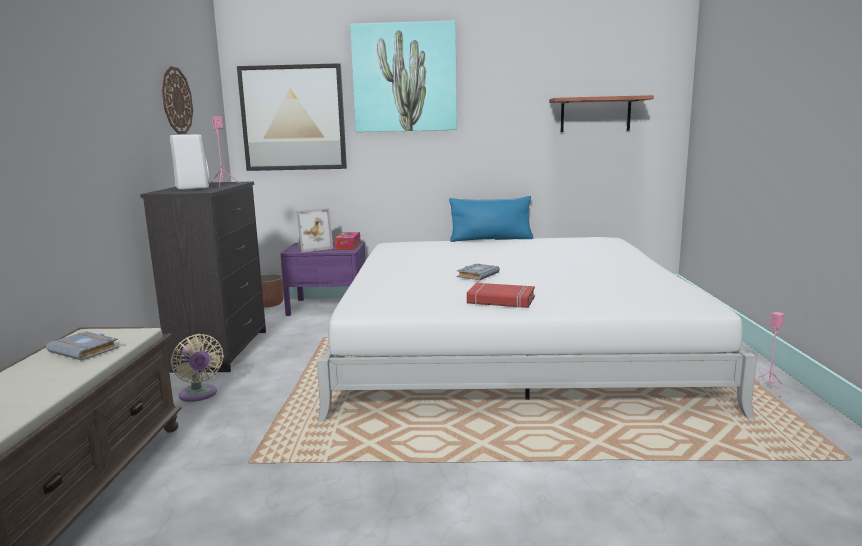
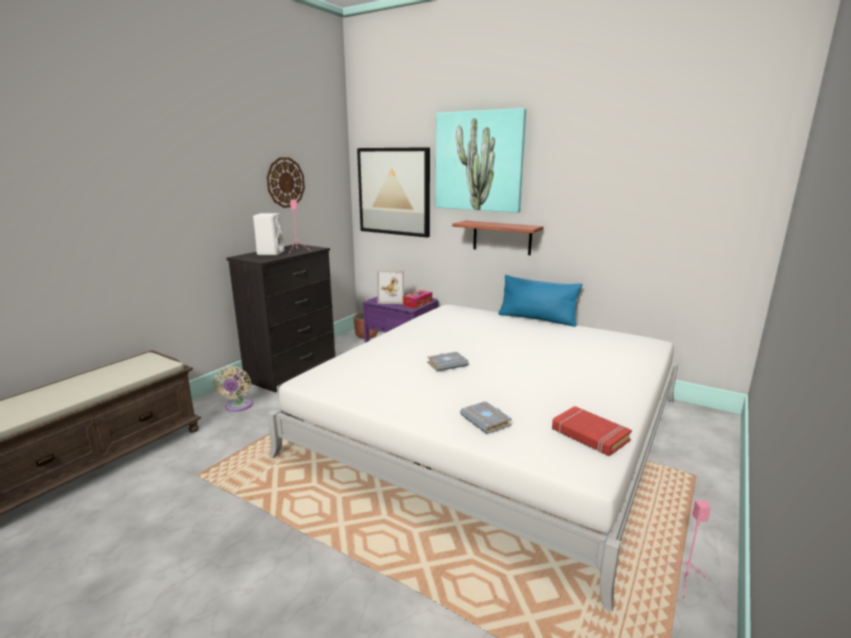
camera: 30 degrees right, 5 degrees up
grey book [46,331,119,361] -> grey book moved to [460,401,512,434]
red book [467,283,535,308] -> red book moved to [552,406,632,456]
shelf [549,95,654,132] -> shelf moved to [452,220,544,255]

